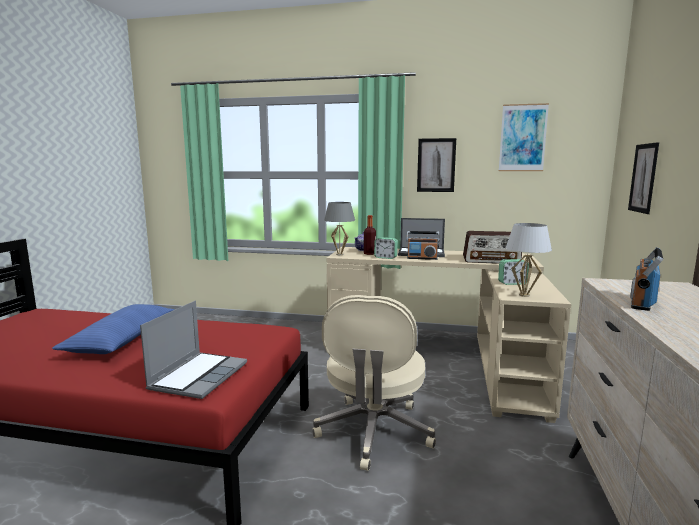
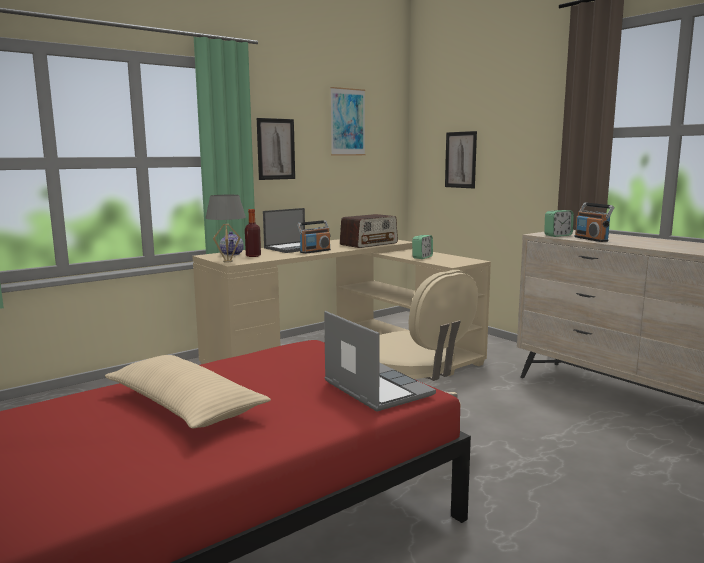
camera: 50 degrees left, 0 degrees up
blue pillow [52,304,174,354] -> beige pillow [105,355,271,428]
alarm clock [374,237,398,259] -> alarm clock moved to [544,210,574,237]
white table lamp [505,223,552,297] -> none

